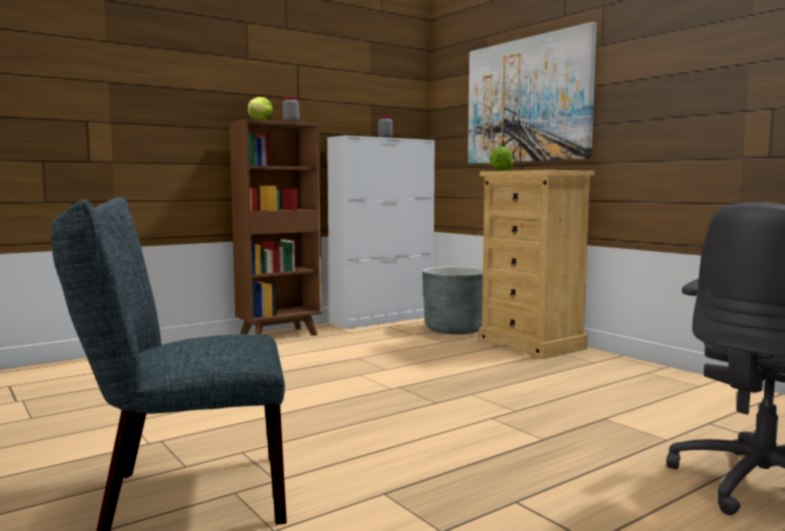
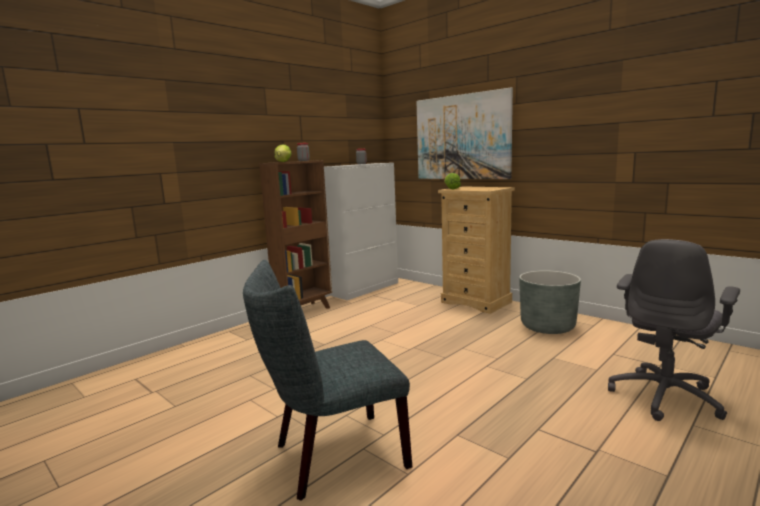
camera: 10 degrees left, 5 degrees up
grey planter [423,267,483,334] -> grey planter moved to [519,270,581,334]

